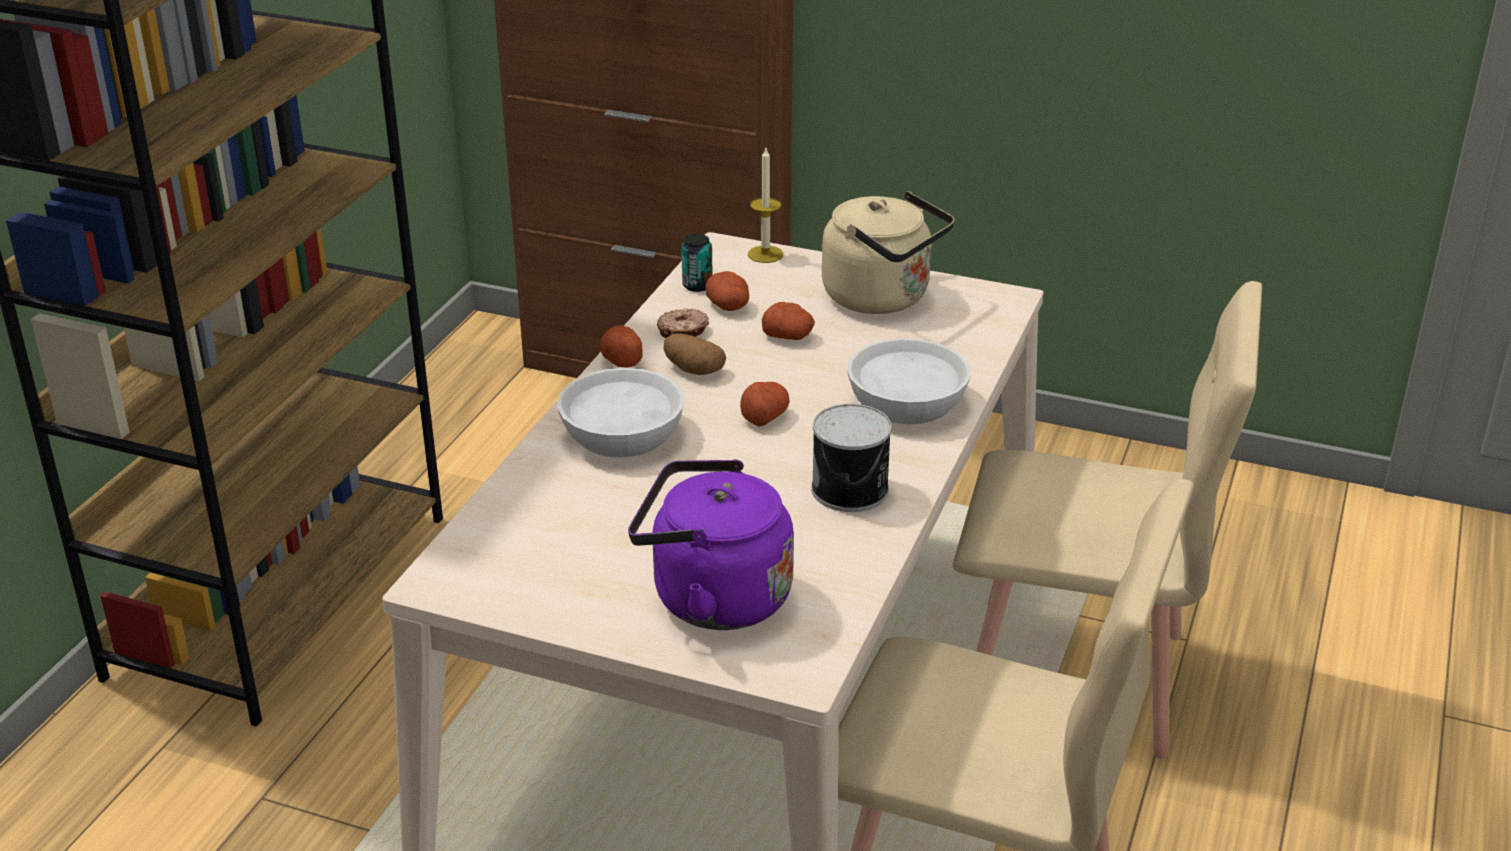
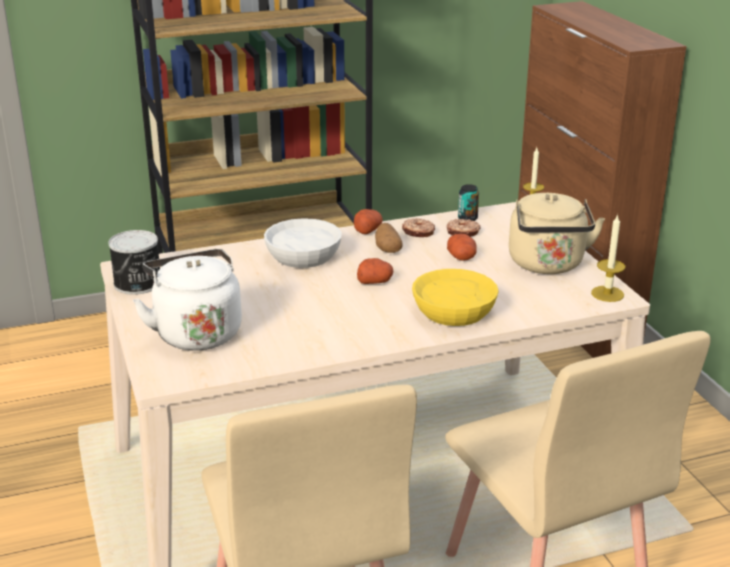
camera: 50 degrees right, 5 degrees down
purple kettle [628,459,794,630] -> white kettle [133,249,242,351]
potato [706,271,749,311] -> donut [447,219,480,237]
can [811,404,892,512] -> can moved to [108,230,160,295]
white bowl [847,338,971,424] -> yellow bowl [412,269,499,326]
none -> candle [591,214,625,302]

